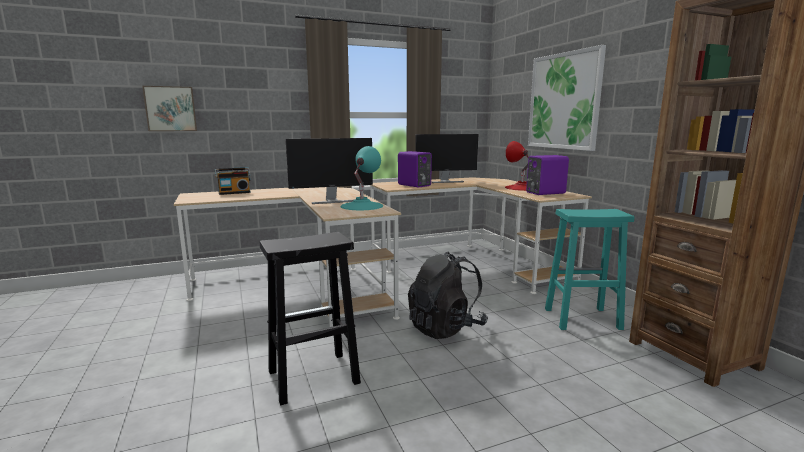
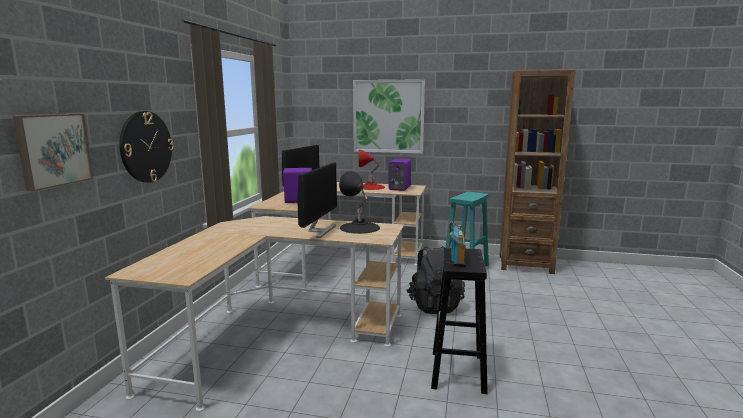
camera: 55 degrees left, 0 degrees up
radio [215,167,251,195] -> radio moved to [449,221,466,267]
turquoise table lamp [340,146,383,210] -> black table lamp [339,171,380,234]
none -> wall clock [119,111,174,183]

